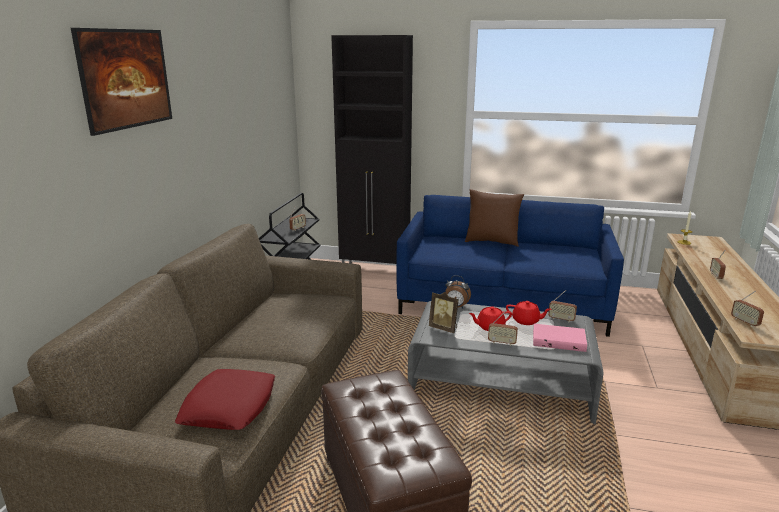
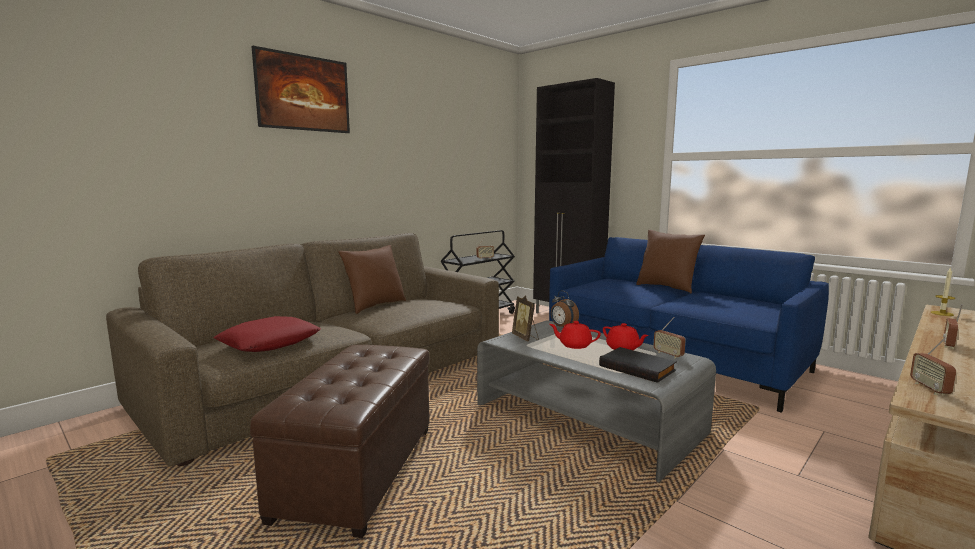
camera: 30 degrees right, 10 degrees down
radio [488,311,518,346] -> none
pink book [533,323,587,352] -> black book [599,347,677,383]
none -> brown pillow [338,245,406,314]

